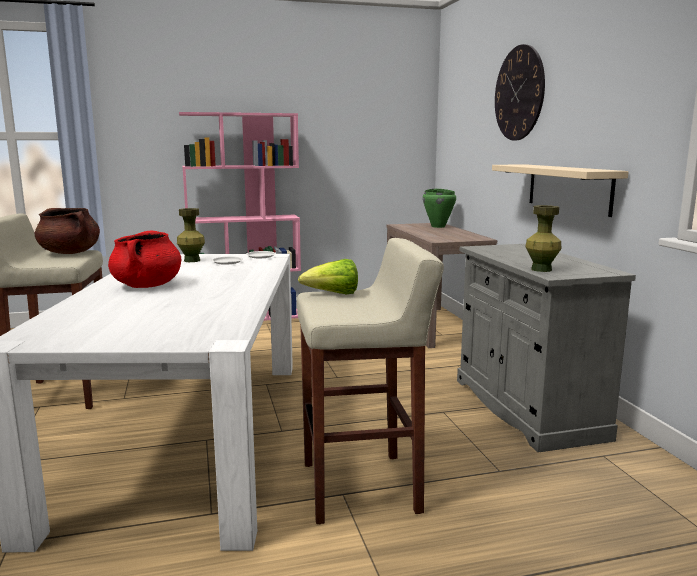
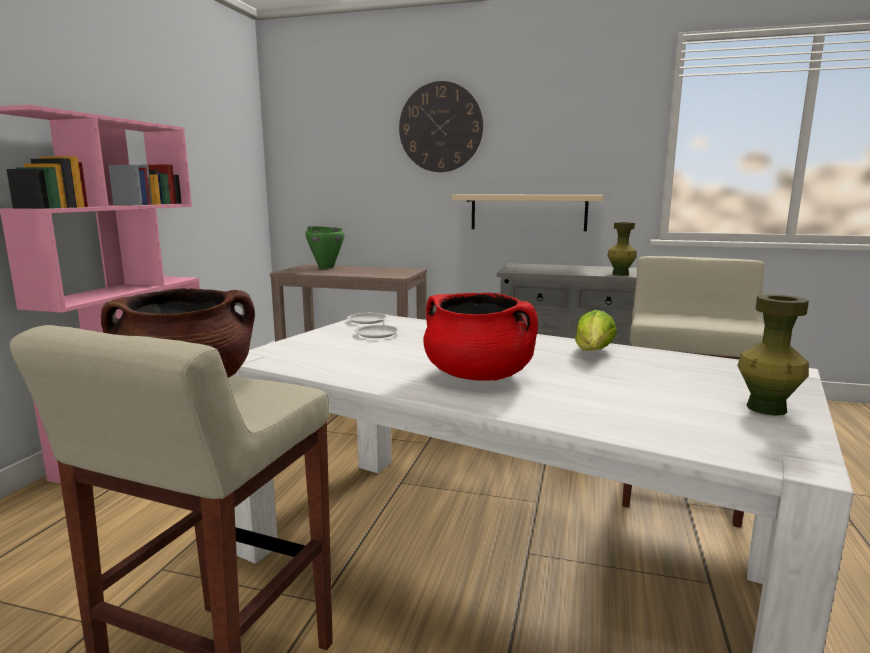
camera: 60 degrees left, 0 degrees up
green vase [177,208,205,262] -> green vase moved to [737,294,809,416]
lettuce [298,259,358,294] -> lettuce moved to [575,310,617,351]

